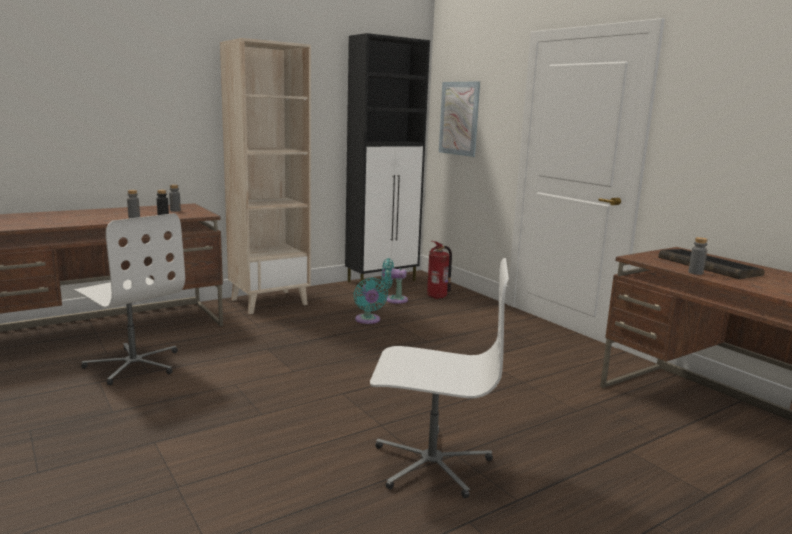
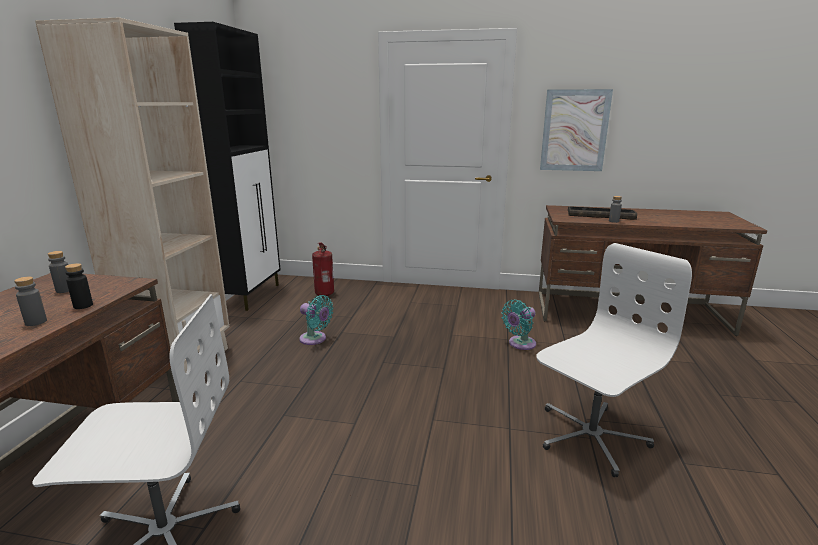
camera: 45 degrees left, 5 degrees up
turquoise fan [381,258,408,304] -> turquoise fan moved to [501,300,536,350]
picture [439,81,480,157] -> picture moved to [540,89,613,171]

